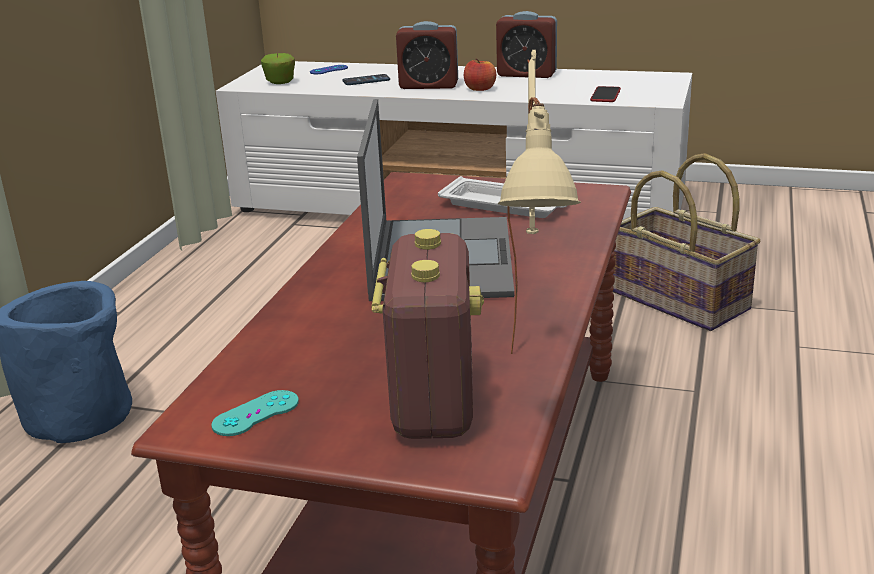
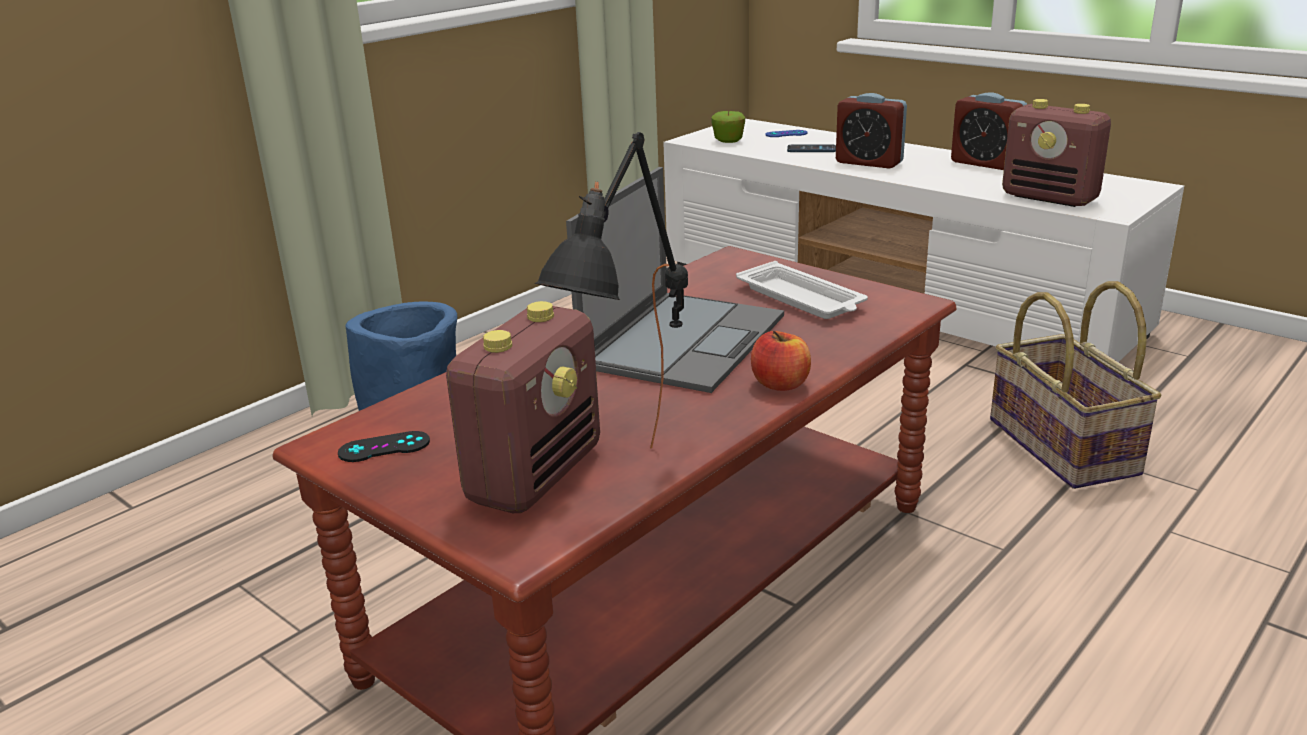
camera: 25 degrees right, 0 degrees up
turquoise game controller [211,390,299,436] -> black game controller [338,431,430,462]
apple [464,58,496,91] -> apple moved to [751,331,811,391]
beige table lamp [498,50,581,354] -> black table lamp [535,132,688,448]
phone [590,86,621,102] -> radio [1002,99,1111,207]

